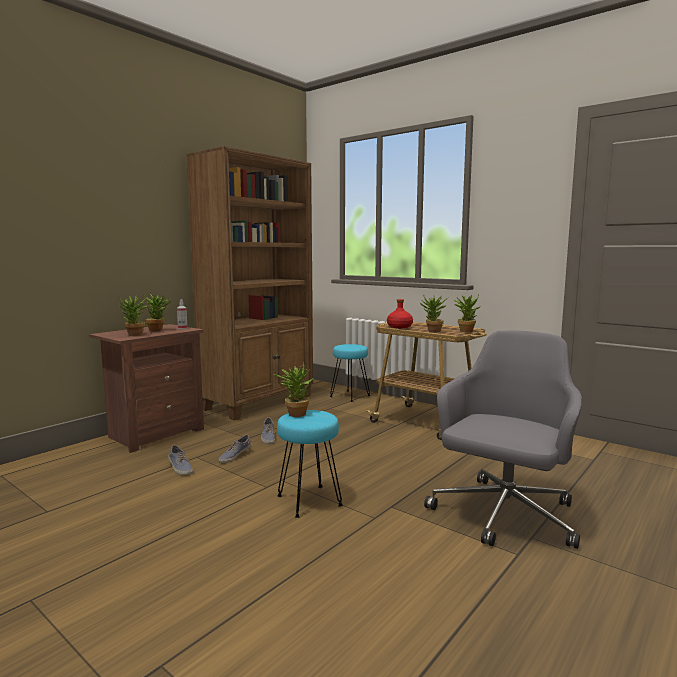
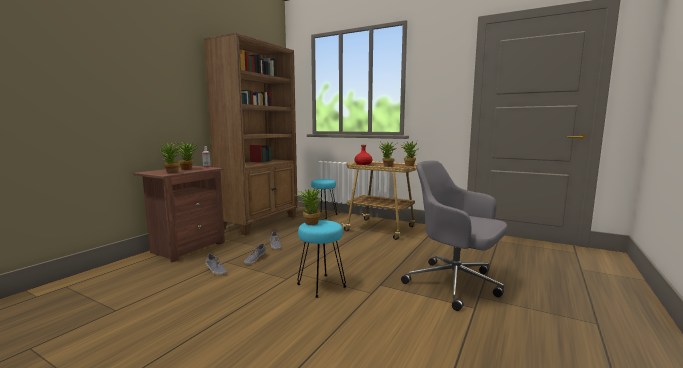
camera: 10 degrees left, 0 degrees up
grey office chair [424,330,582,549] -> grey office chair turned 75 degrees counterclockwise [401,160,508,311]

